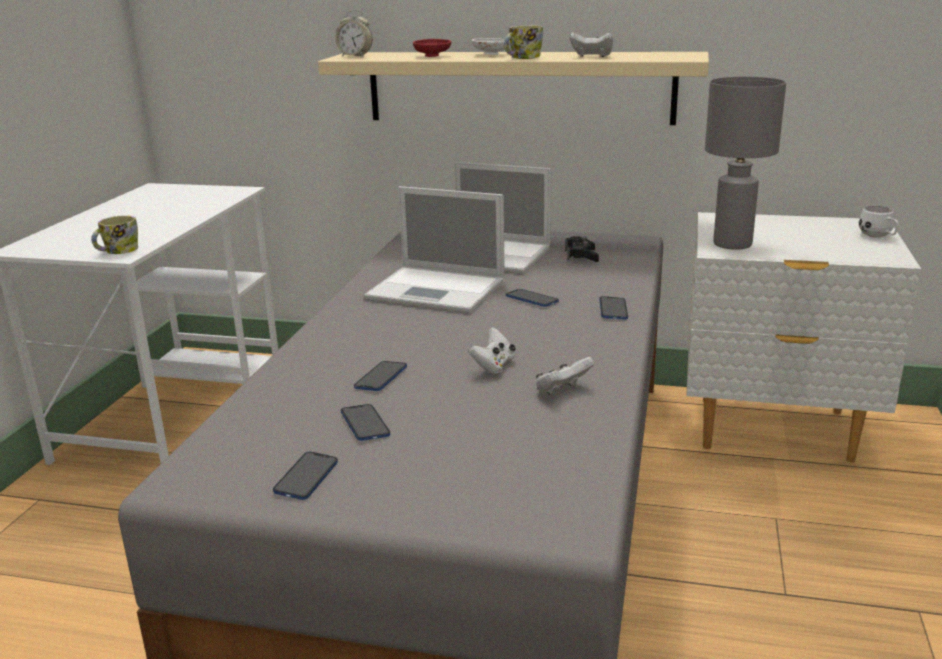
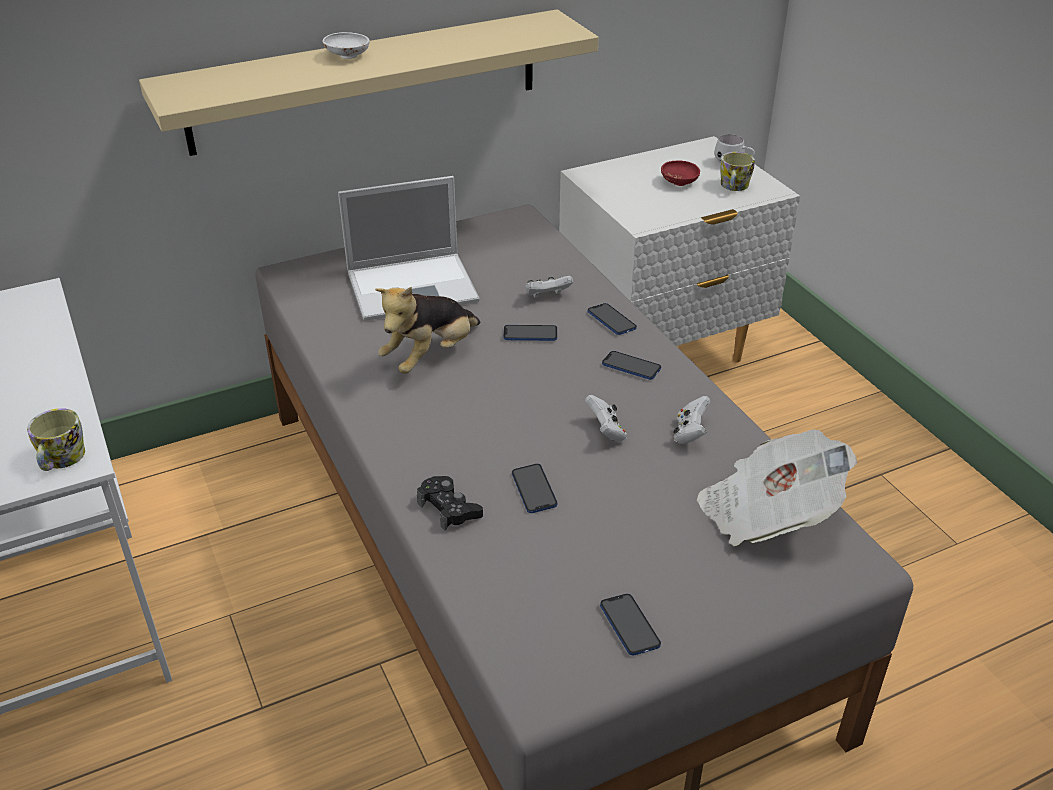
camera: 40 degrees left, 15 degrees up
alarm clock [335,10,372,57] -> none
phone [341,404,390,441] -> phone moved to [602,351,661,380]
laptop [364,186,505,313] -> plush toy [375,287,480,374]
red bowl [413,39,451,57] -> red bowl moved to [661,161,700,186]
mug [504,26,543,59] -> mug moved to [720,152,755,191]
black game controller [565,236,599,262] -> black game controller moved to [417,476,483,531]
white game controller [569,32,613,57] -> white game controller moved to [525,276,573,298]
grey table lamp [705,76,786,250] -> none
none -> newspaper [697,430,857,546]

